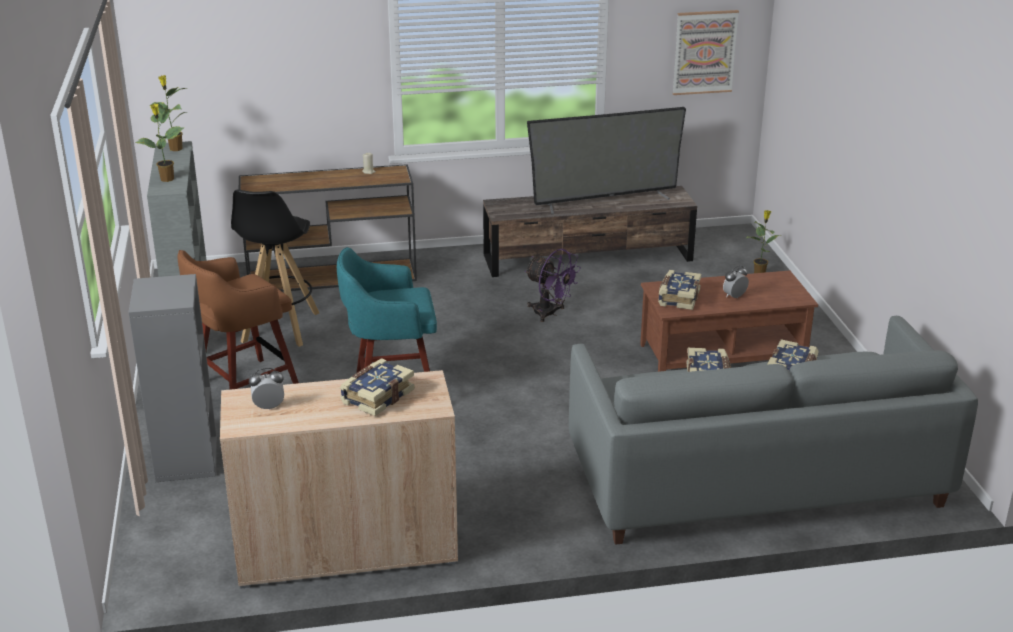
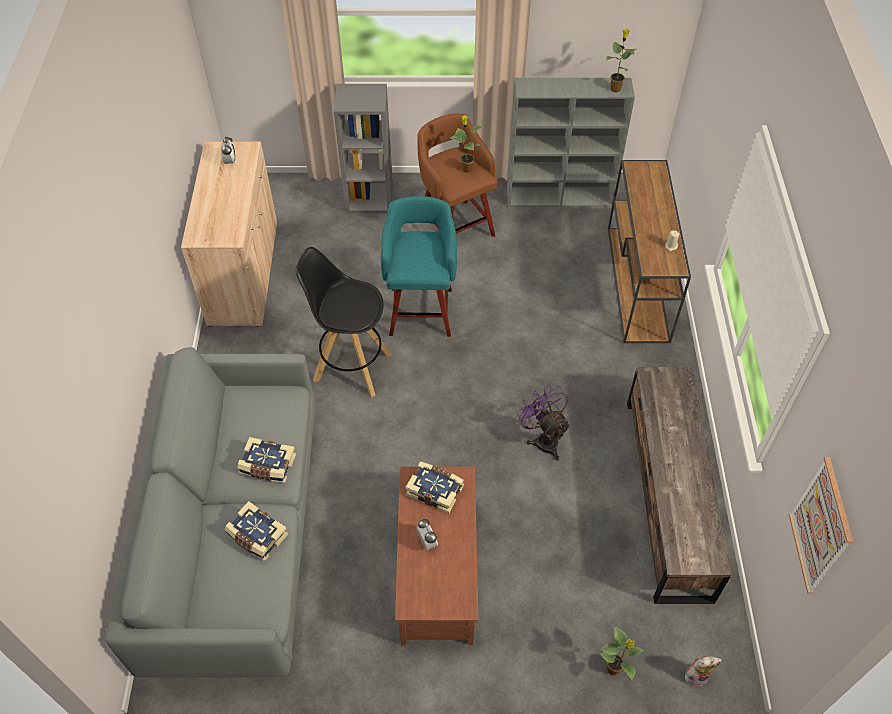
camera: 100 degrees right, 25 degrees up
potted plant [135,104,184,182] -> potted plant moved to [450,115,485,173]
black stool [231,189,319,347] -> black stool moved to [295,247,392,397]
book [340,358,415,416] -> none
purple fan [525,249,581,322] -> purple fan turned 105 degrees clockwise [516,385,570,461]
television [527,107,686,214] -> none
none -> plush toy [685,656,722,686]

